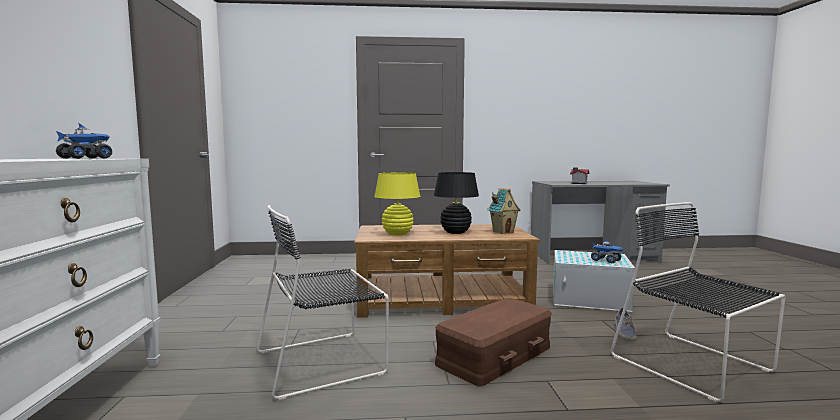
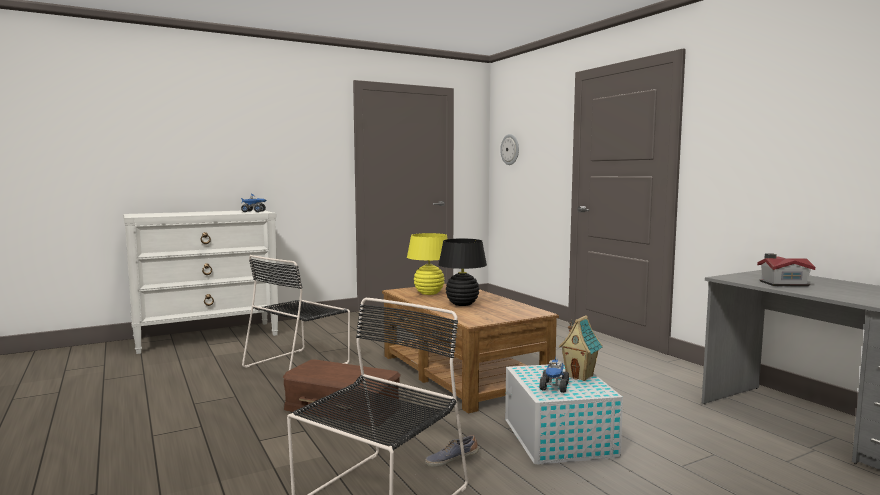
camera: 65 degrees right, 0 degrees up
black chair [257,205,389,400] -> black chair turned 90 degrees counterclockwise [242,255,350,370]
toy house [488,188,520,234] -> toy house moved to [559,315,602,381]
none -> wall clock [500,134,519,165]

